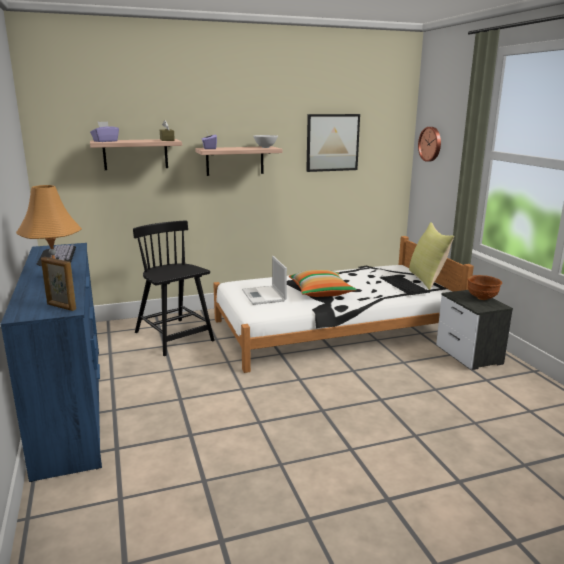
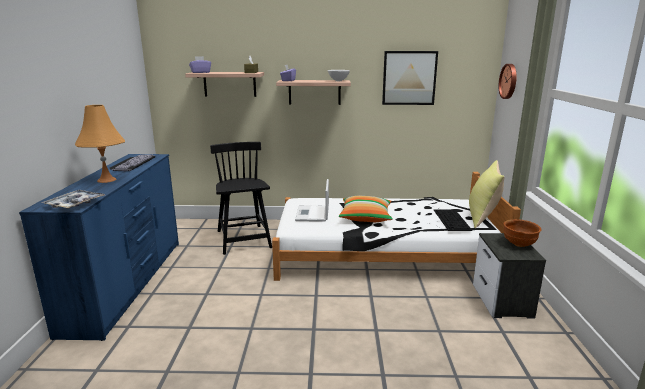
camera: 20 degrees right, 0 degrees up
picture frame [41,257,76,311] -> tray [41,190,105,209]

